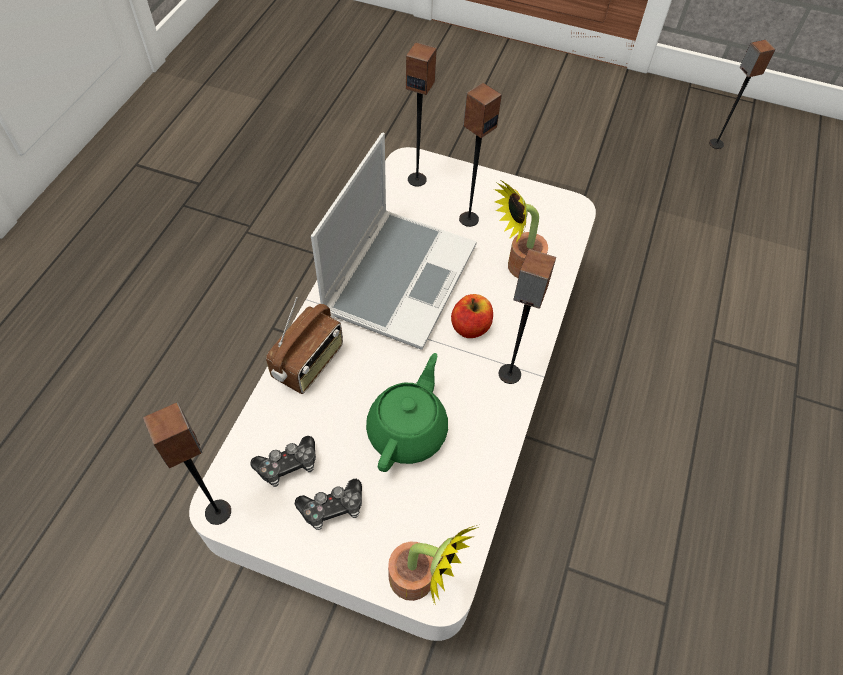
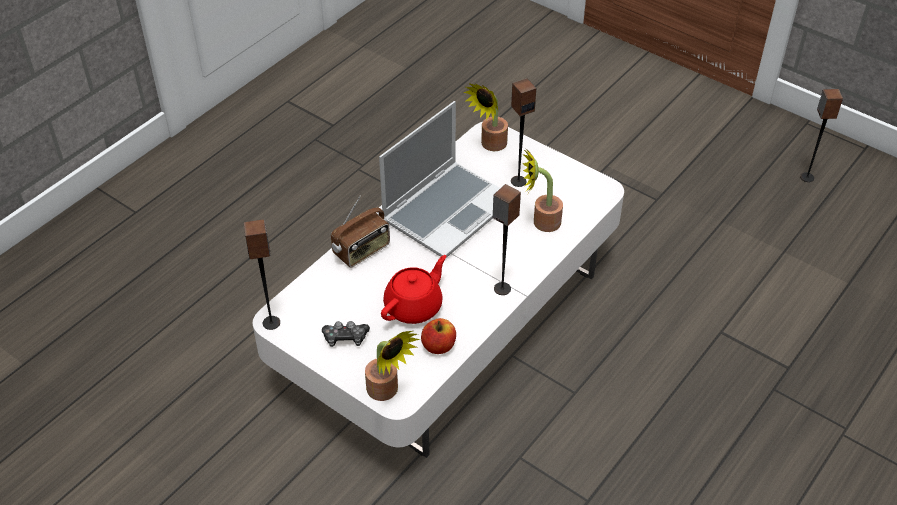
camera: 20 degrees right, 10 degrees down
game controller [251,436,316,487] -> none
green teapot [366,353,448,472] -> red teapot [381,255,446,324]
speaker [406,42,437,186] -> potted plant [463,83,508,151]
apple [451,294,493,338] -> apple moved to [421,318,456,354]

